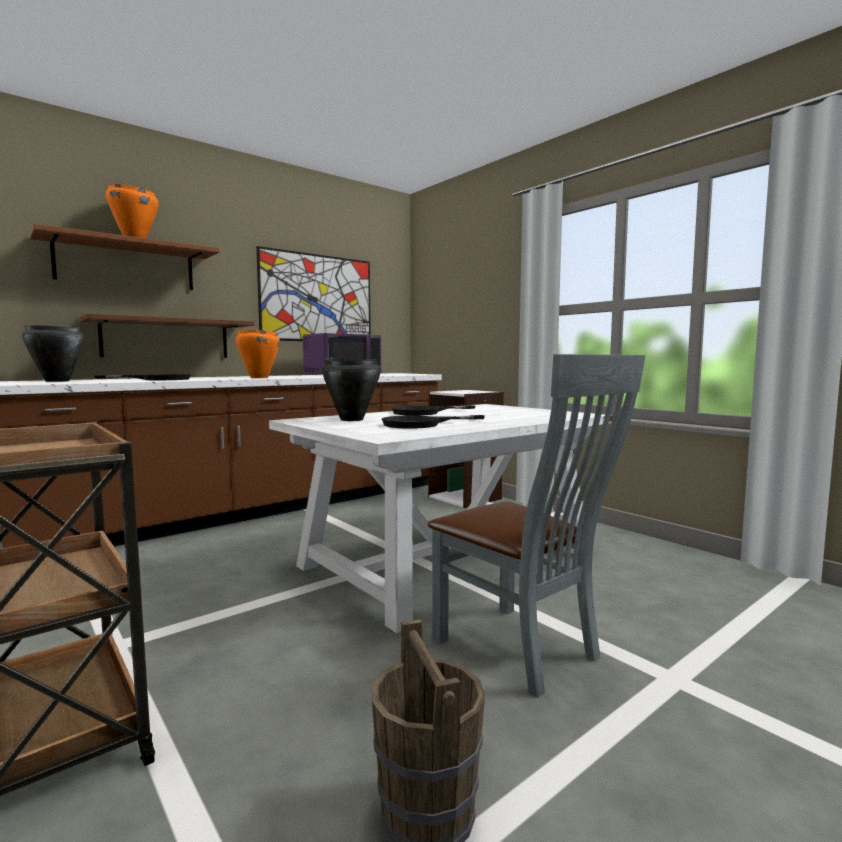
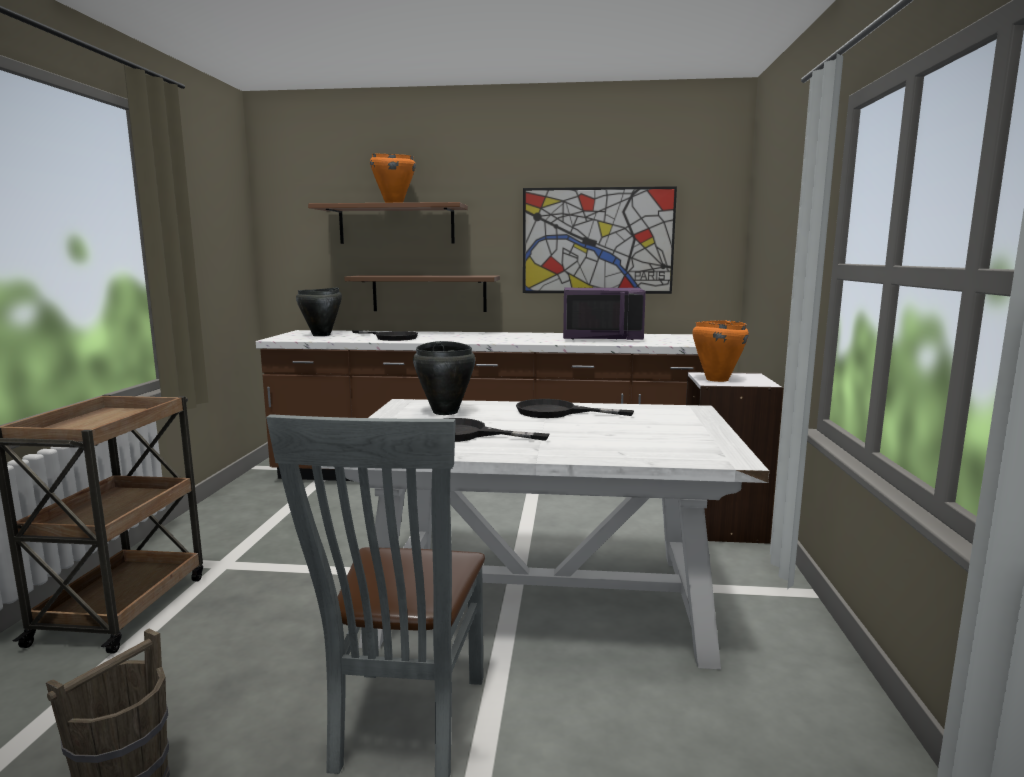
camera: 45 degrees right, 5 degrees up
orange cooking pot [236,329,280,378] -> orange cooking pot moved to [693,320,749,382]

